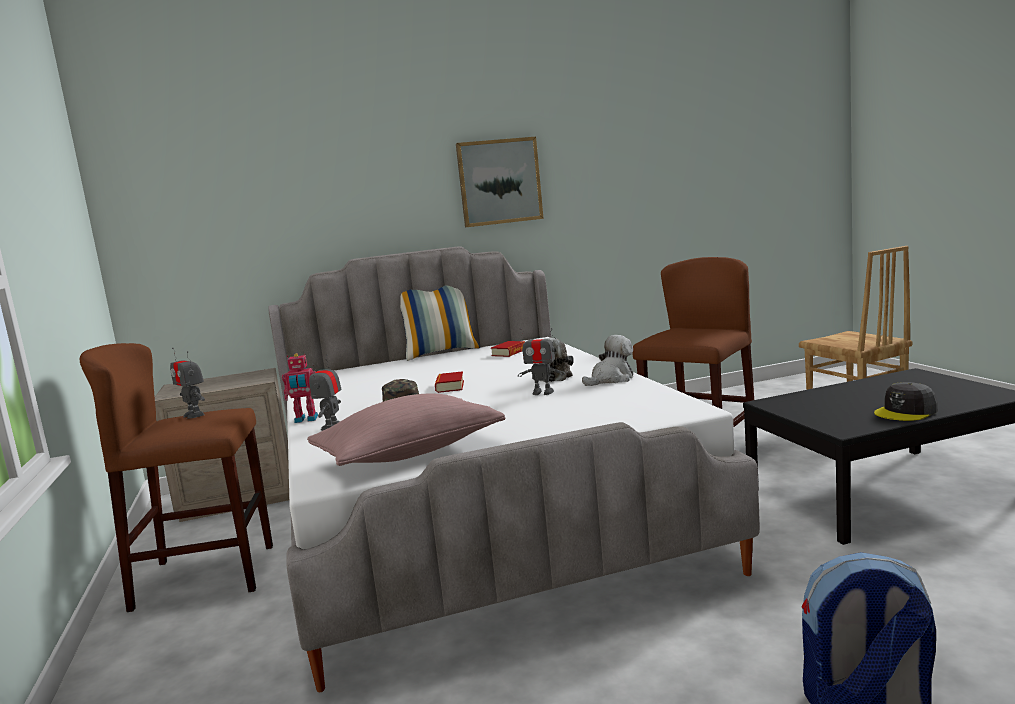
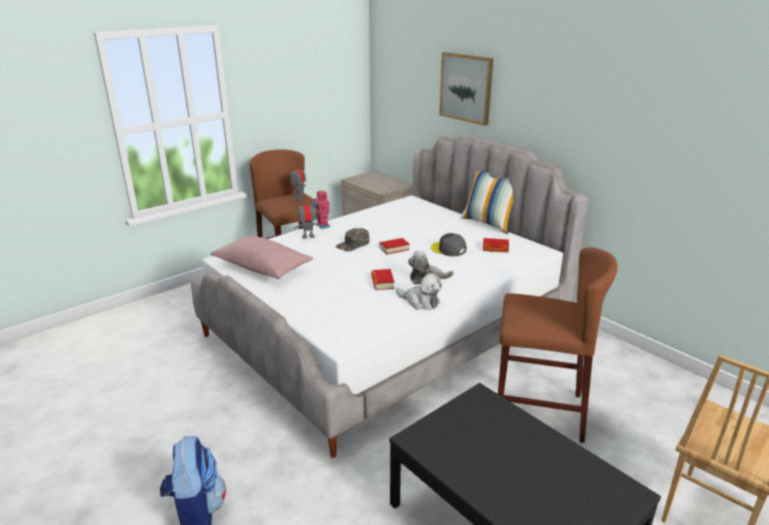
camera: 65 degrees right, 15 degrees up
picture [456,137,544,227] -> picture moved to [439,52,493,126]
toy robot [518,328,566,395] -> book [371,269,395,290]
grey cap [874,382,938,421] -> grey cap moved to [431,233,466,256]

